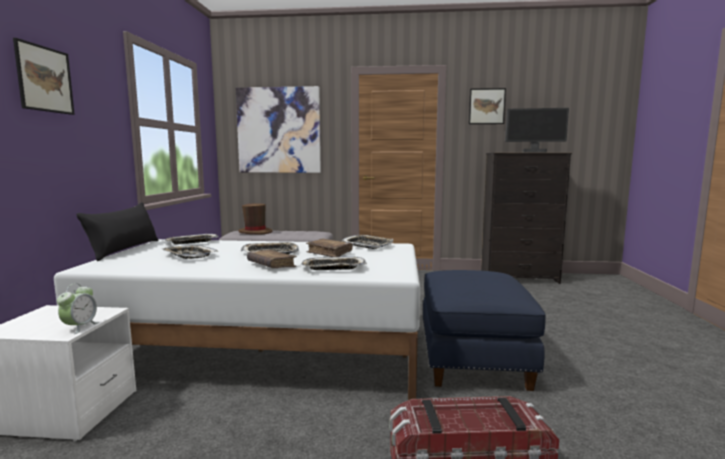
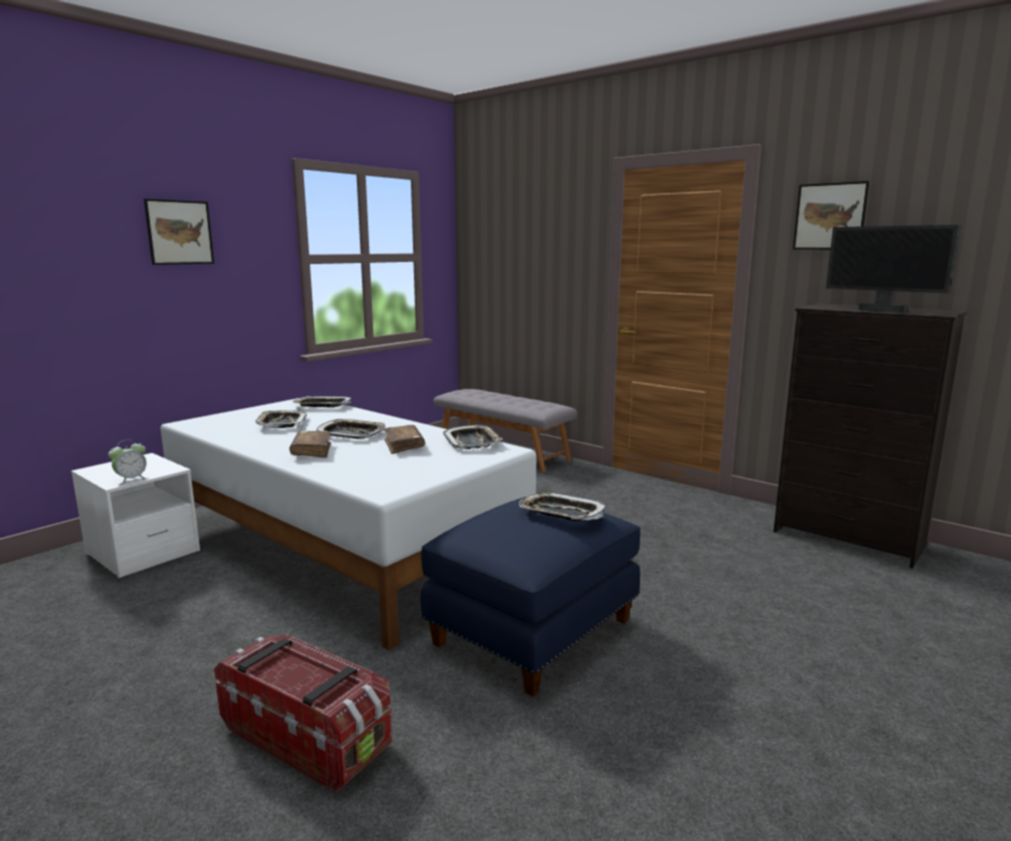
camera: 35 degrees right, 5 degrees up
black pillow [76,202,158,261] -> none
picture [236,86,321,173] -> none
brown hat [239,203,273,235] -> none
tray [301,256,367,270] -> tray moved to [519,492,605,522]

